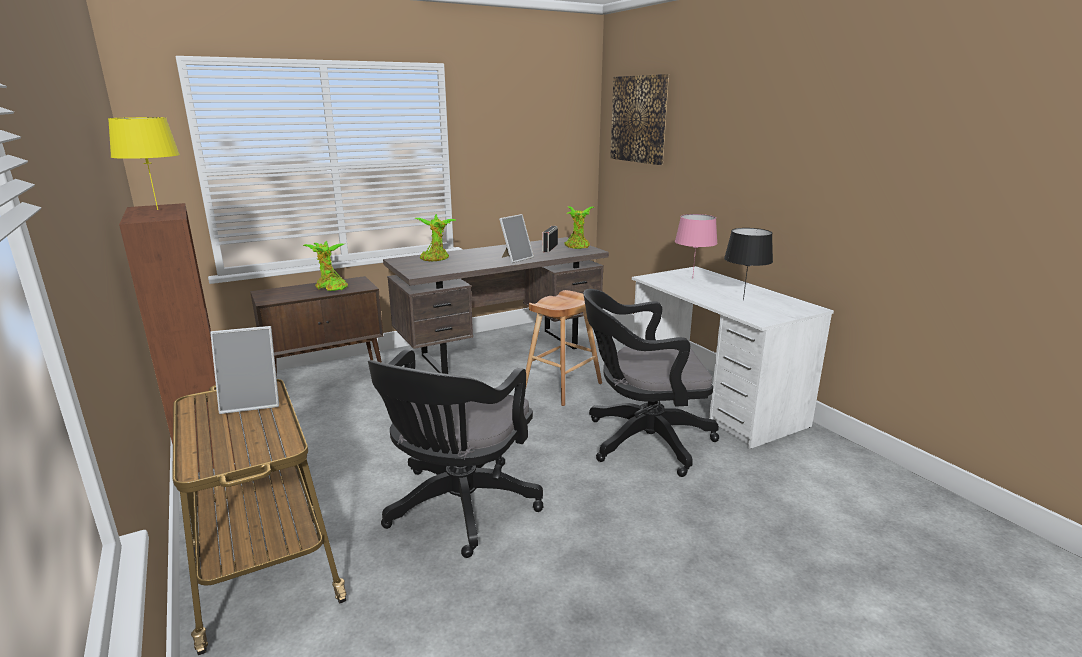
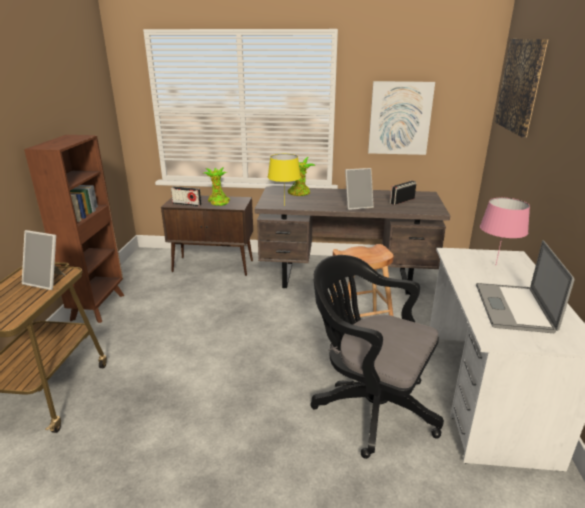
camera: 35 degrees right, 5 degrees up
yellow table lamp [108,117,180,210] -> yellow table lamp moved to [268,154,301,206]
black office chair [368,349,544,558] -> none
potted plant [564,206,594,249] -> none
black table lamp [724,228,773,300] -> laptop [476,240,574,333]
none -> radio [171,186,201,206]
none -> picture [368,81,435,155]

